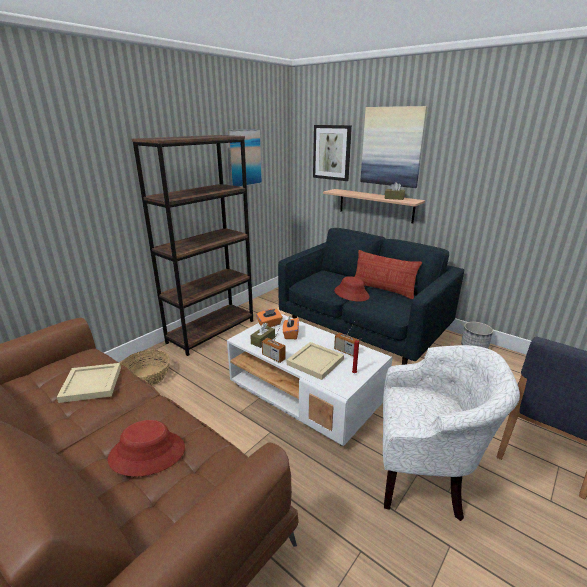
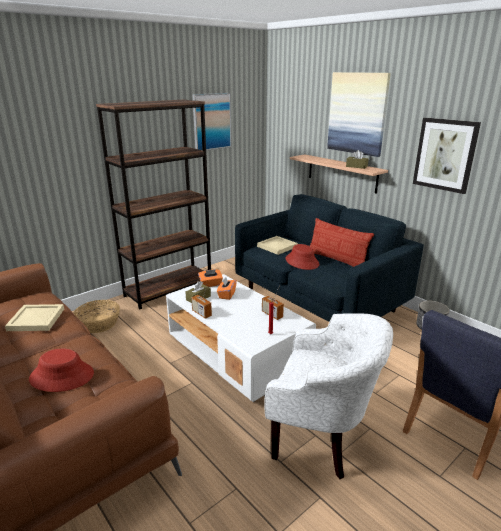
camera: 10 degrees right, 0 degrees up
beige tray [287,342,344,380] -> beige tray moved to [257,236,298,255]
picture [313,125,352,181] -> picture moved to [413,118,481,194]

